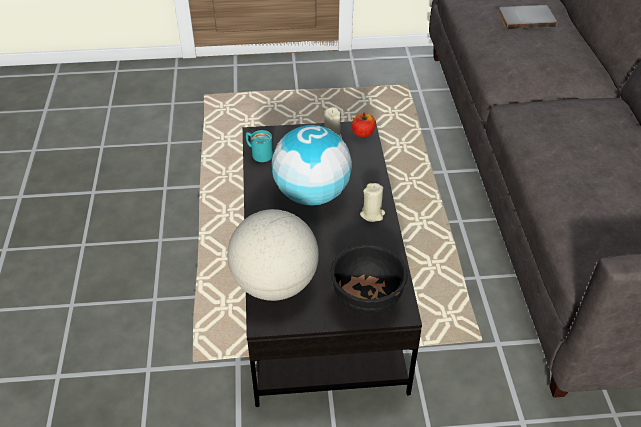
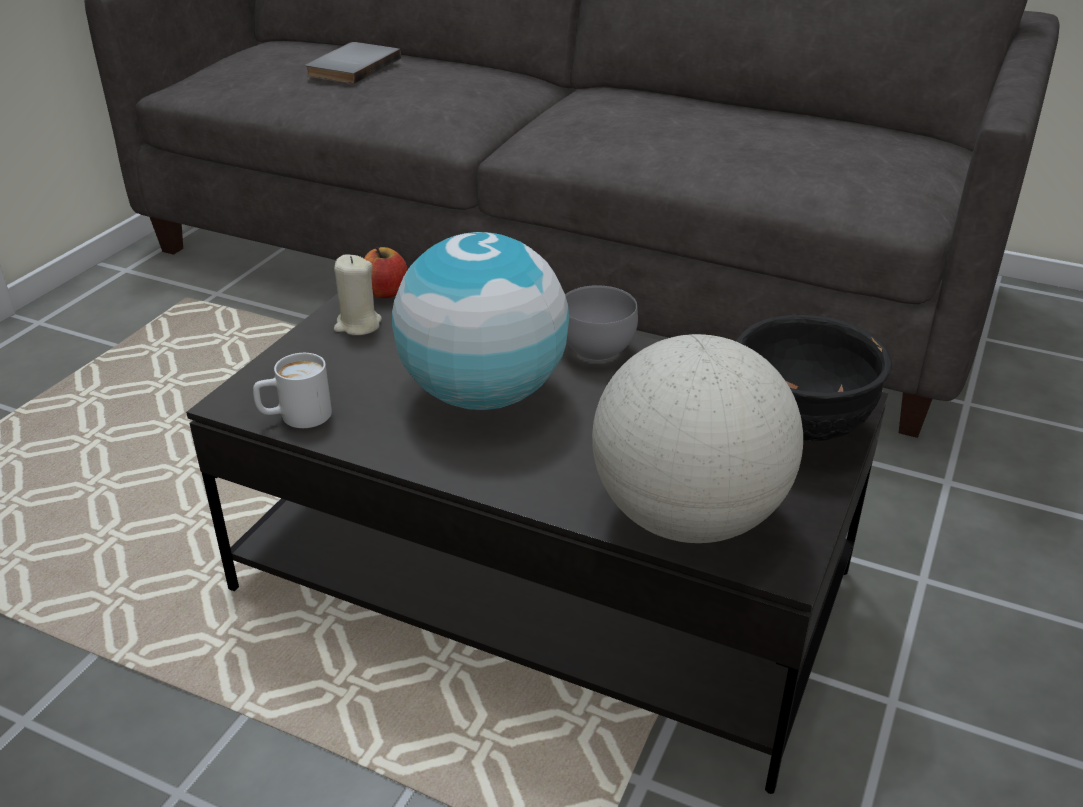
camera: 60 degrees left, 10 degrees down
turquoise mug [246,130,273,162] -> white mug [253,353,332,428]
beige candle [360,183,385,222] -> grey bowl [565,285,638,361]

